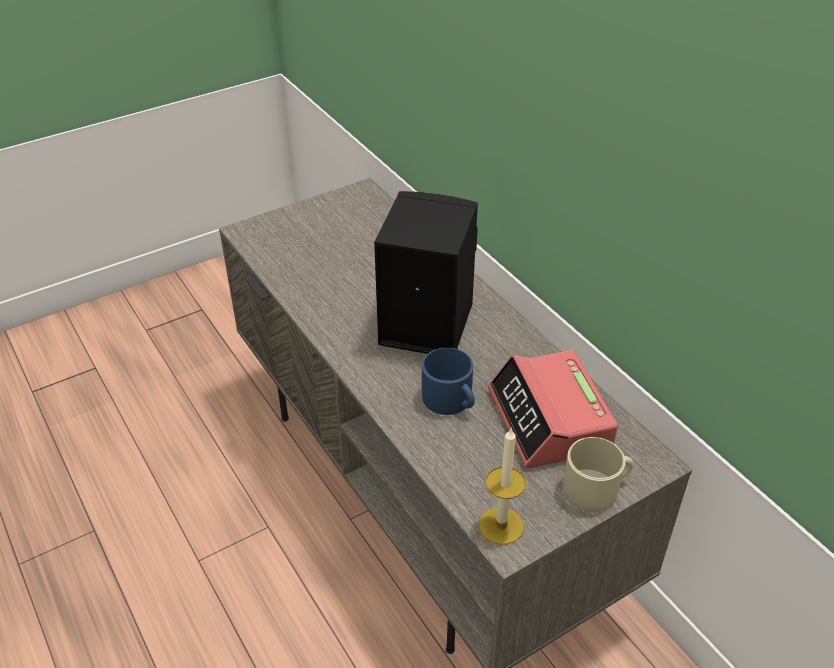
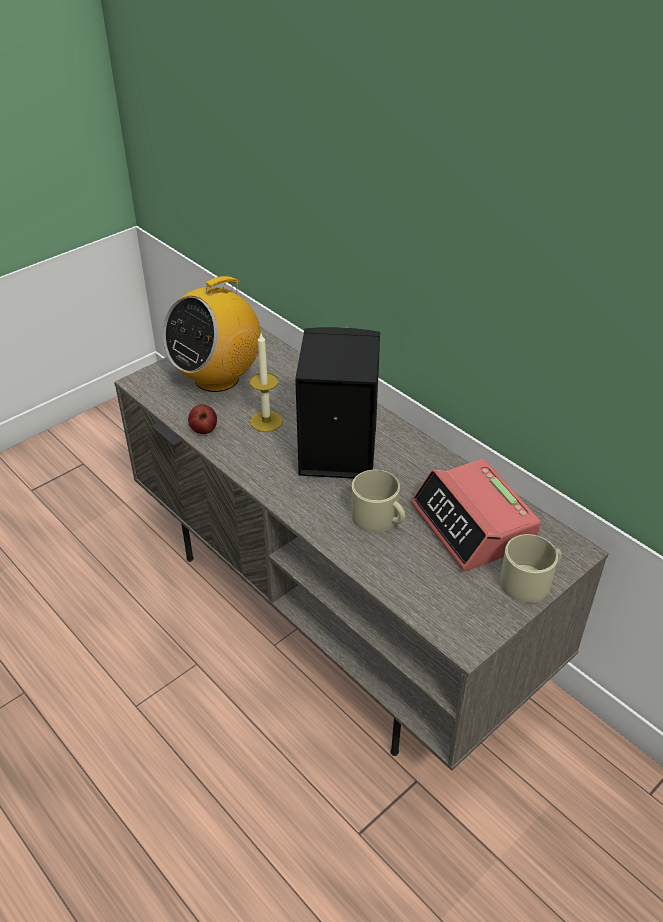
camera: 10 degrees left, 0 degrees up
blue mug [422,348,475,415] -> beige mug [351,470,405,533]
candle [479,427,526,545] -> candle moved to [250,334,283,432]
none -> radio [162,273,261,392]
none -> apple [188,404,217,434]

